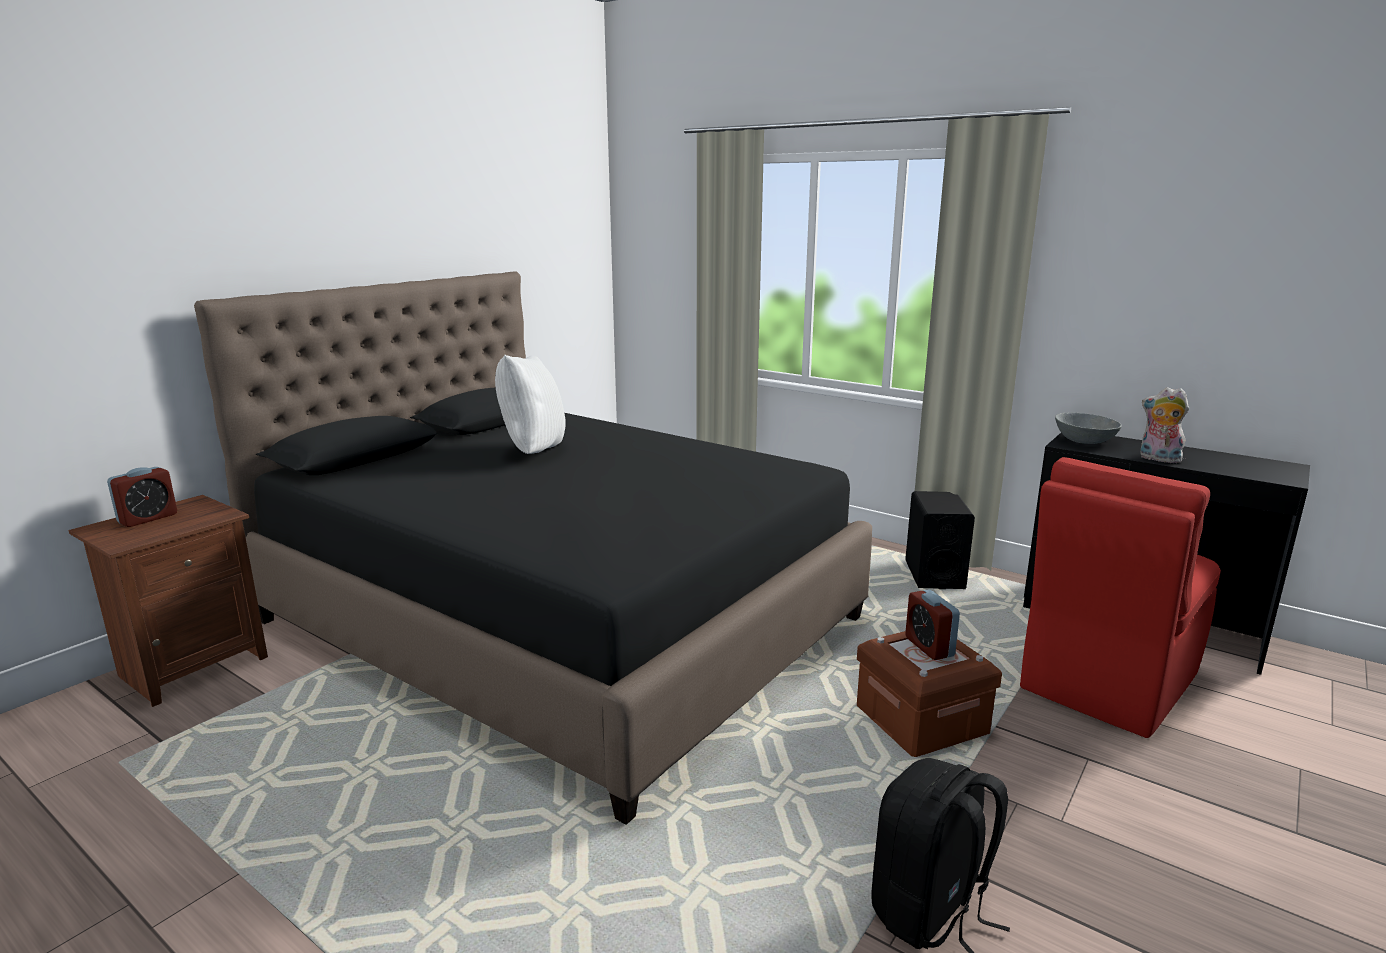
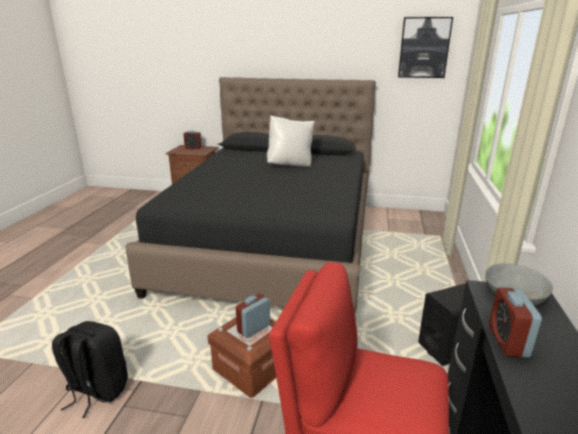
camera: 65 degrees right, 5 degrees up
plush toy [1140,387,1189,463] -> alarm clock [489,287,542,358]
none -> picture [398,17,453,78]

